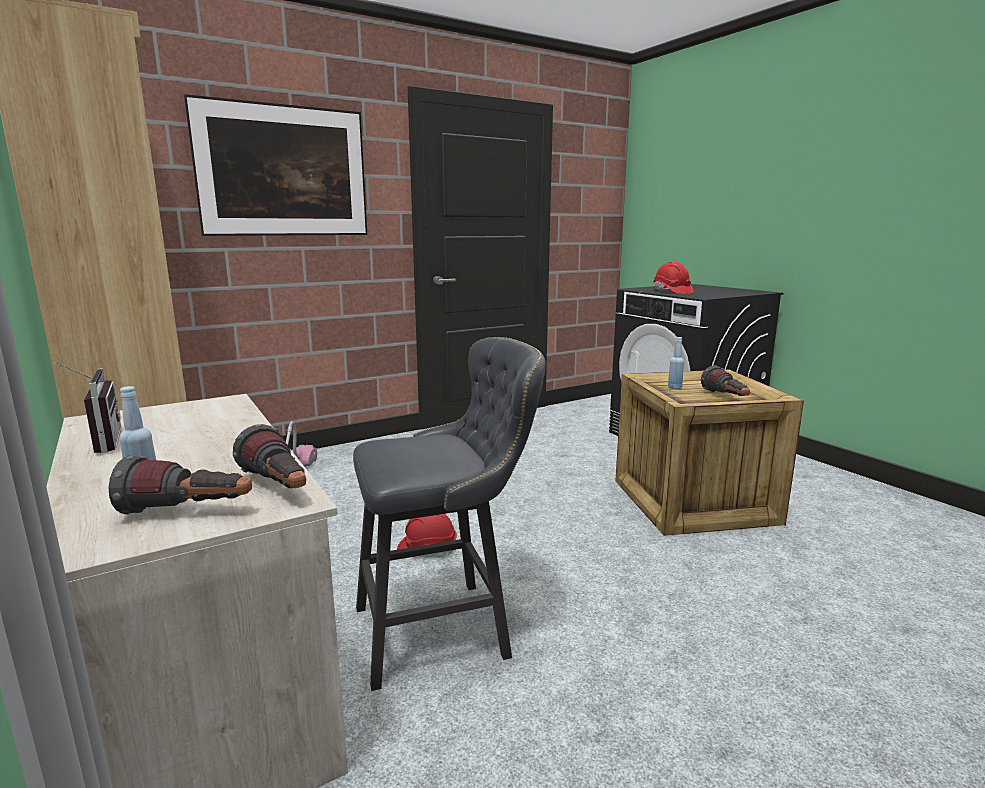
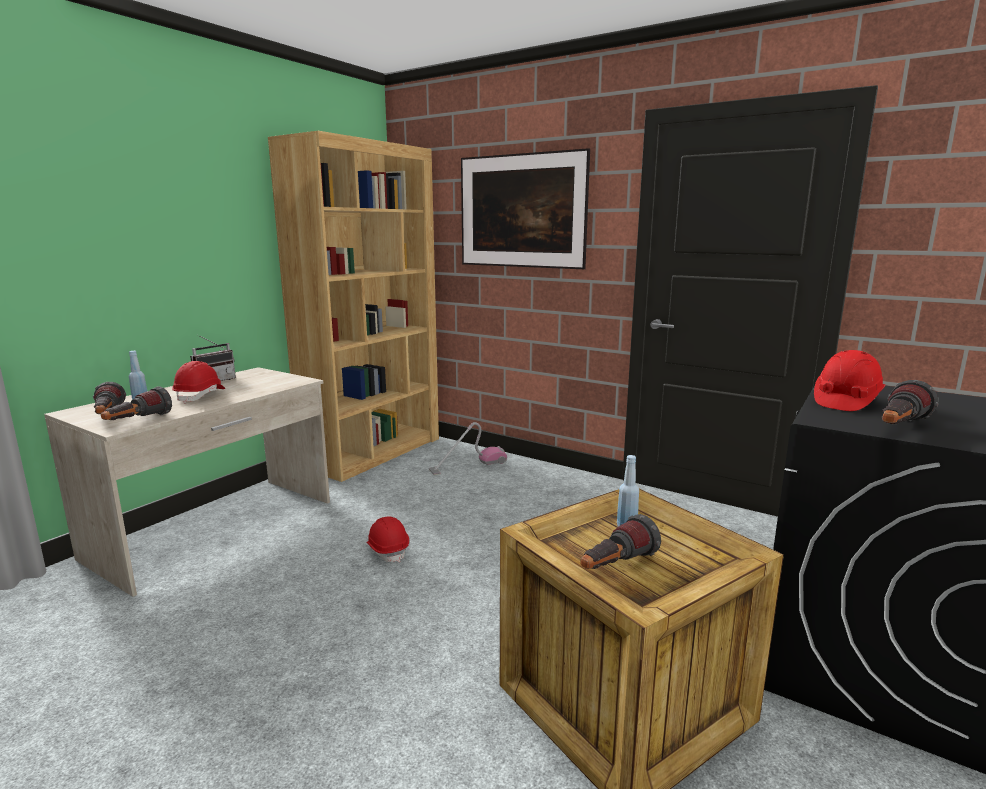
camera: 65 degrees right, 0 degrees up
grey stool [353,337,545,691] -> none
none -> red hard hat [172,361,225,404]
none -> flashlight [882,380,938,424]

